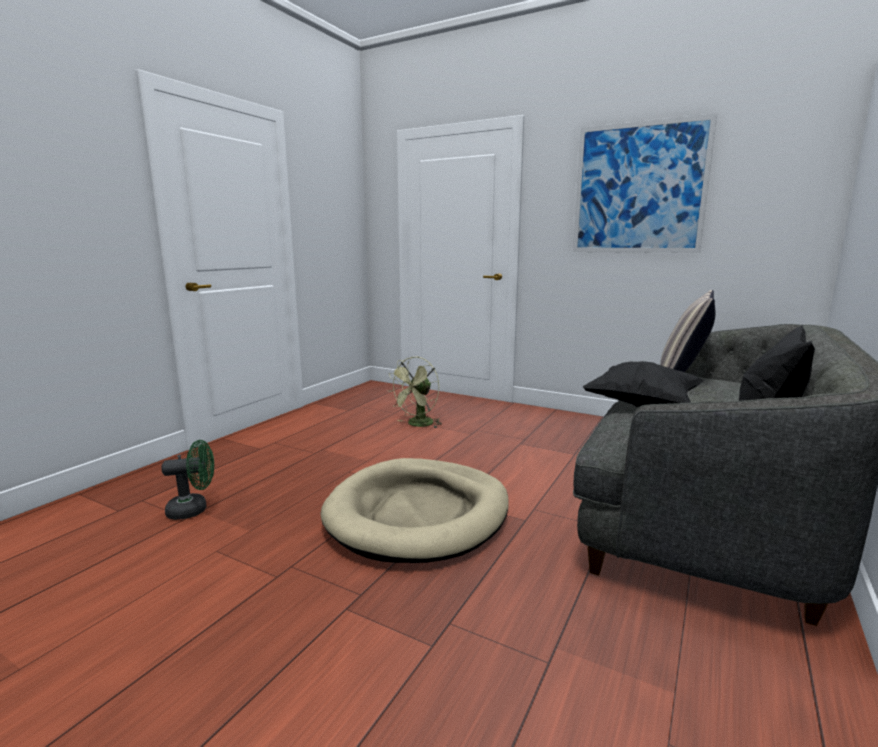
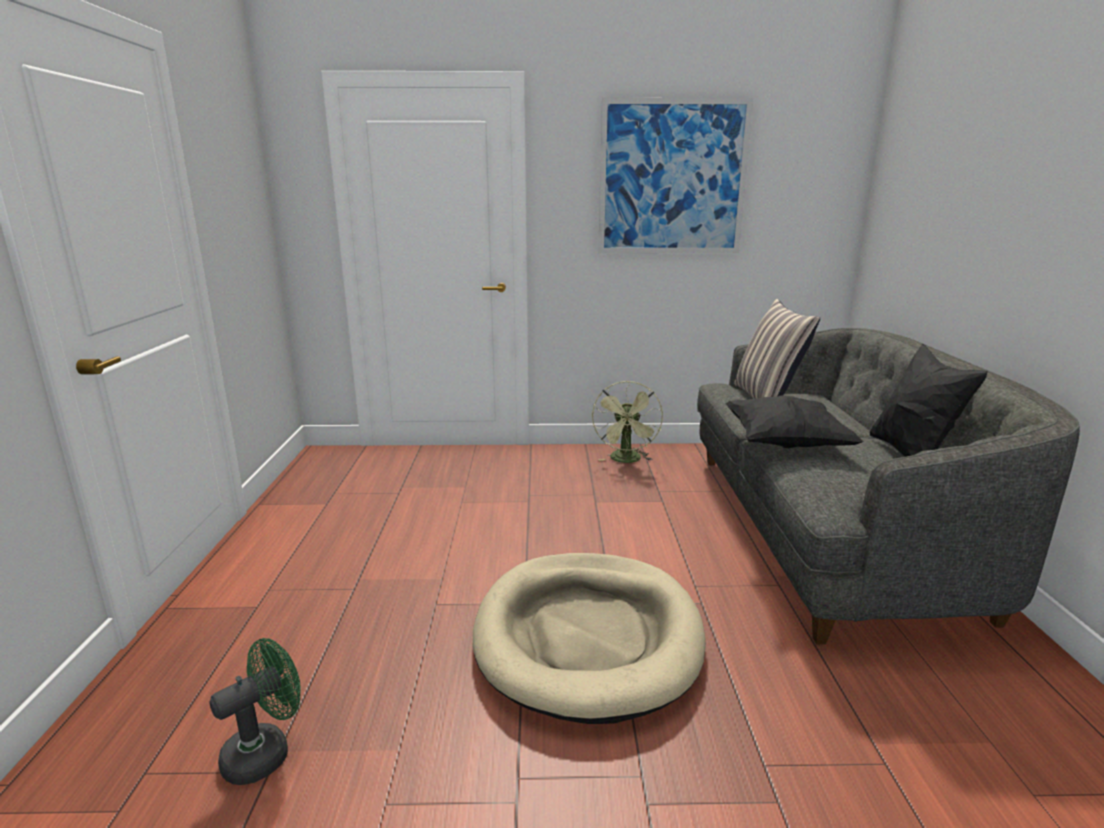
camera: 30 degrees left, 5 degrees up
green fan [387,356,442,428] -> green fan moved to [592,381,663,463]

